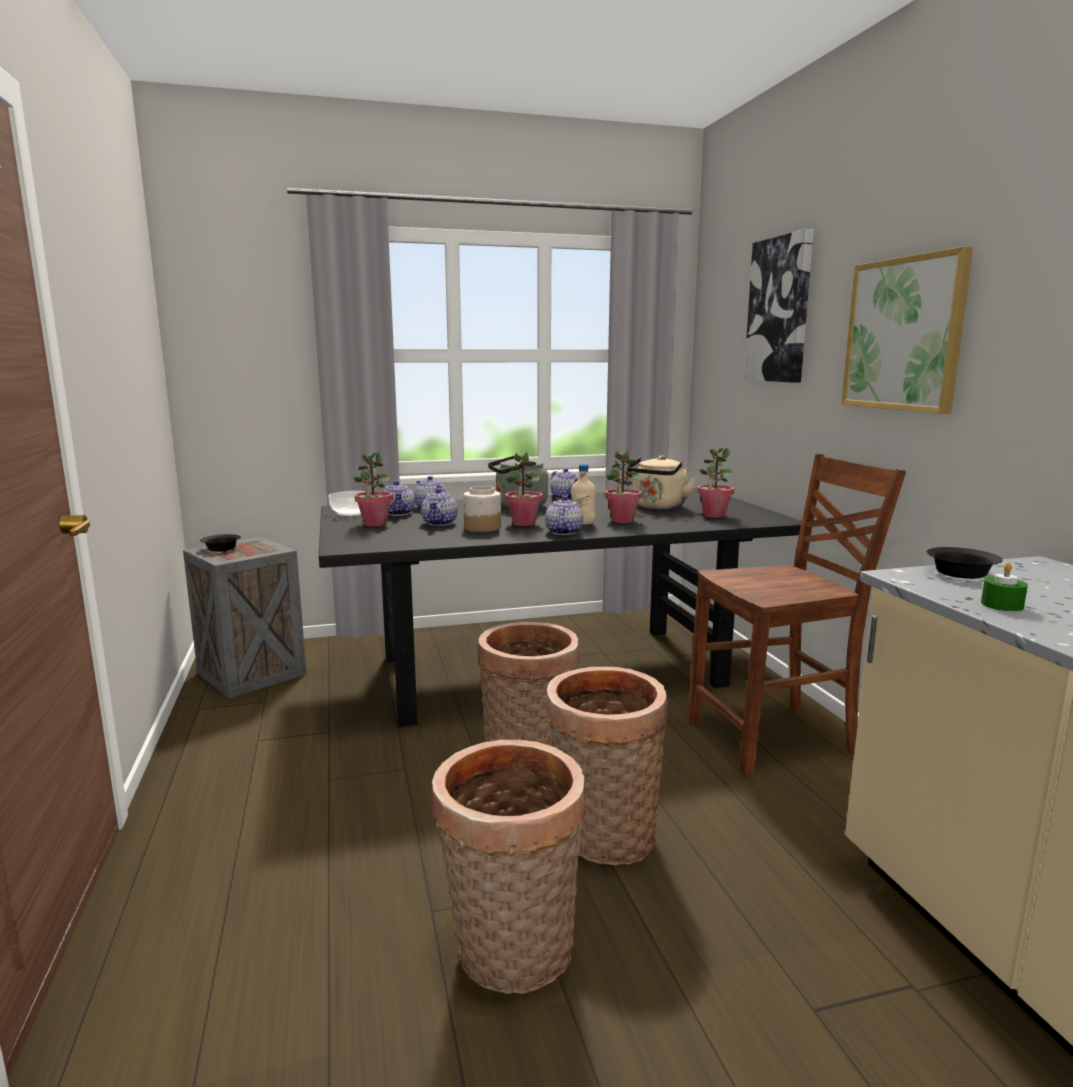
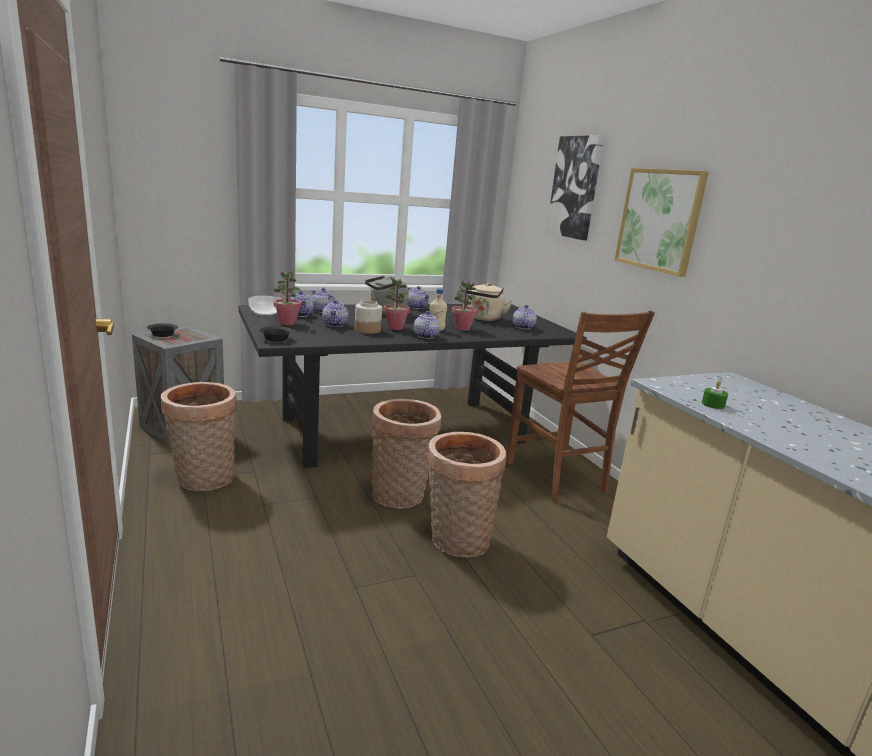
camera: 10 degrees left, 5 degrees up
basket [432,740,586,994] -> basket moved to [161,382,237,491]
brown chair [688,454,906,776] -> brown chair turned 90 degrees clockwise [506,310,655,502]
potted plant [698,448,734,518] -> teapot [513,305,537,330]
black bowl [926,547,1003,579] -> black bowl moved to [259,326,293,342]

